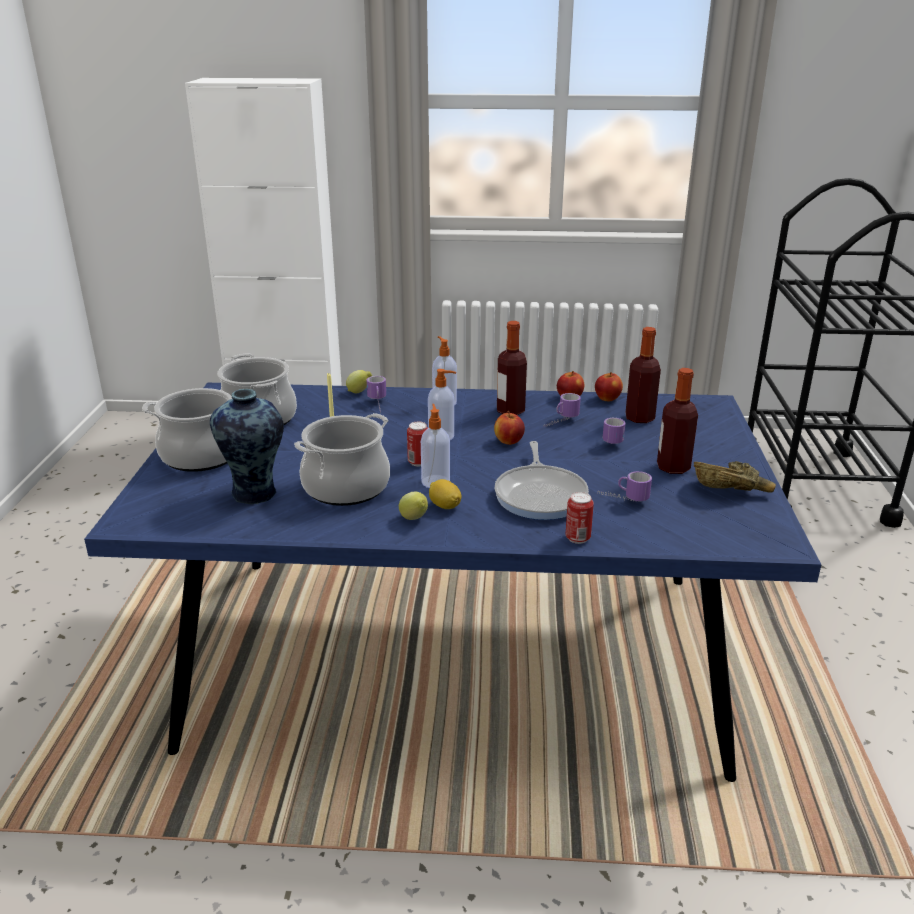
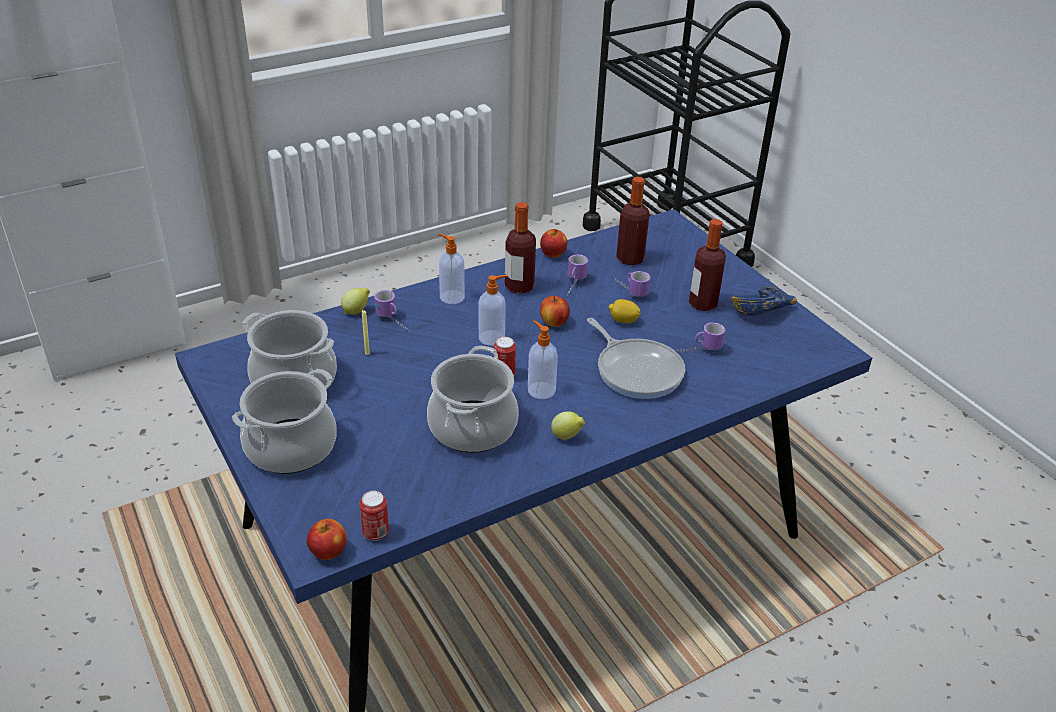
camera: 35 degrees left, 10 degrees up
vase [210,389,284,505] -> none
lemon [429,479,461,509] -> lemon moved to [609,299,641,324]
can [565,492,594,544] -> can moved to [360,491,389,541]
apple [595,372,623,401] -> apple moved to [307,519,347,560]
brown bowl [694,461,776,492] -> blue bowl [731,286,797,316]

